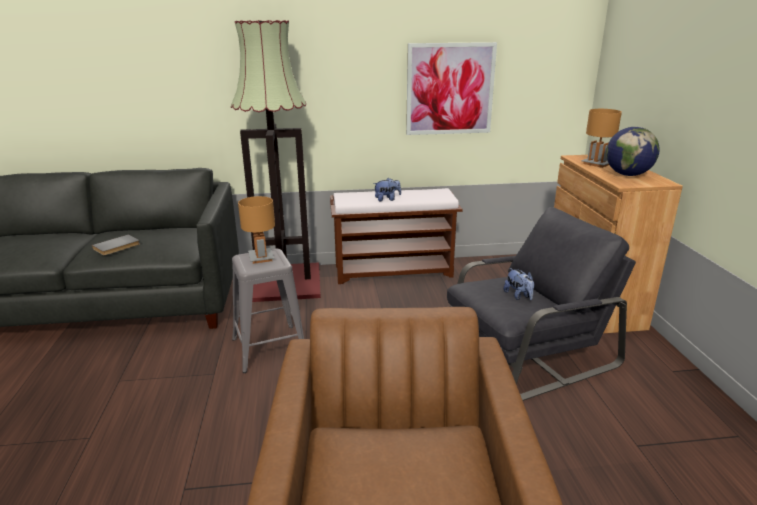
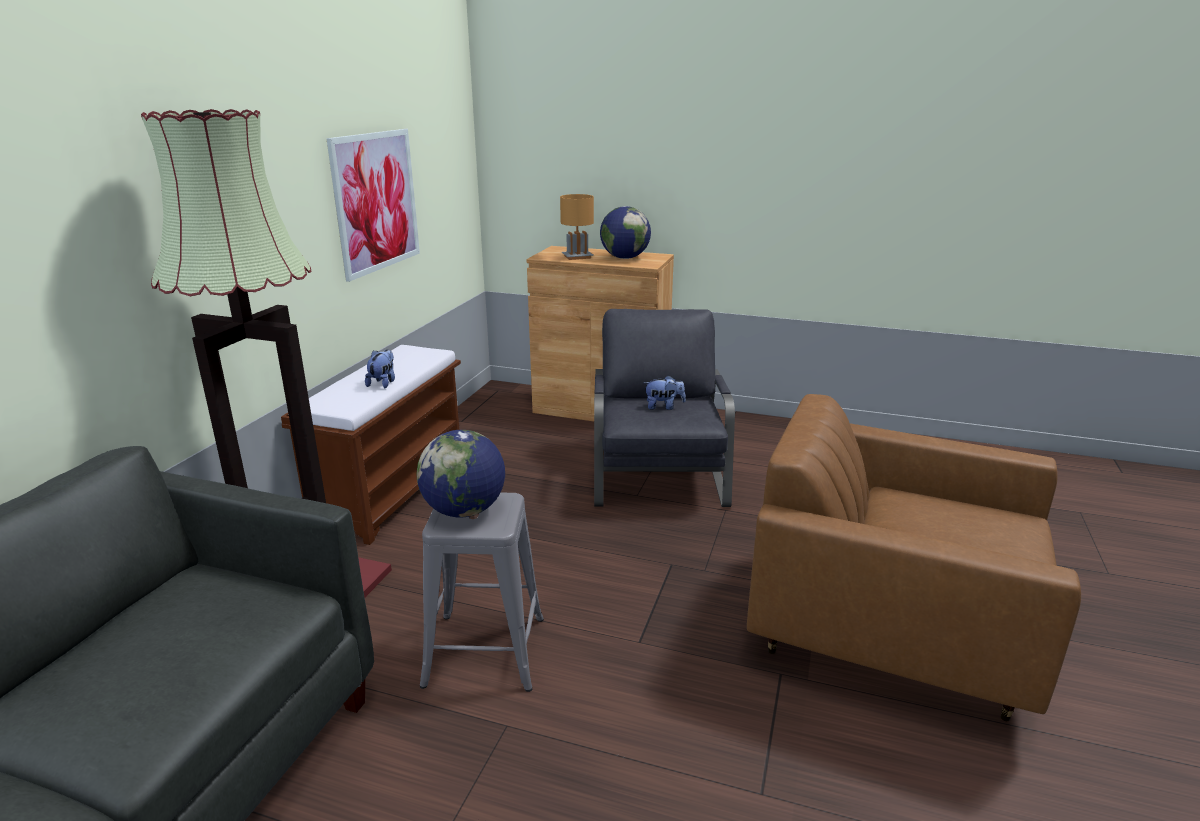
camera: 65 degrees left, 0 degrees up
grey book [92,234,140,256] -> none
brown table lamp [238,196,275,264] -> globe [416,430,505,518]

